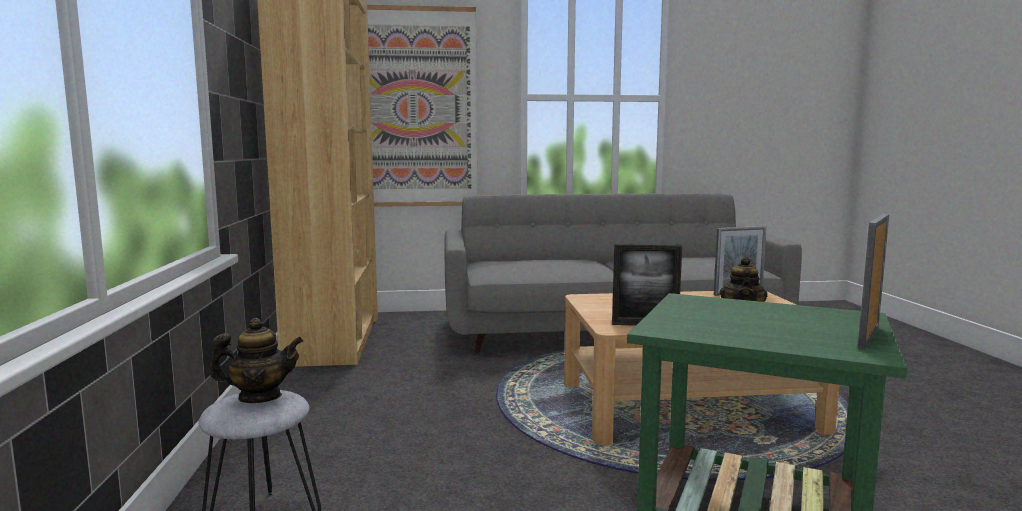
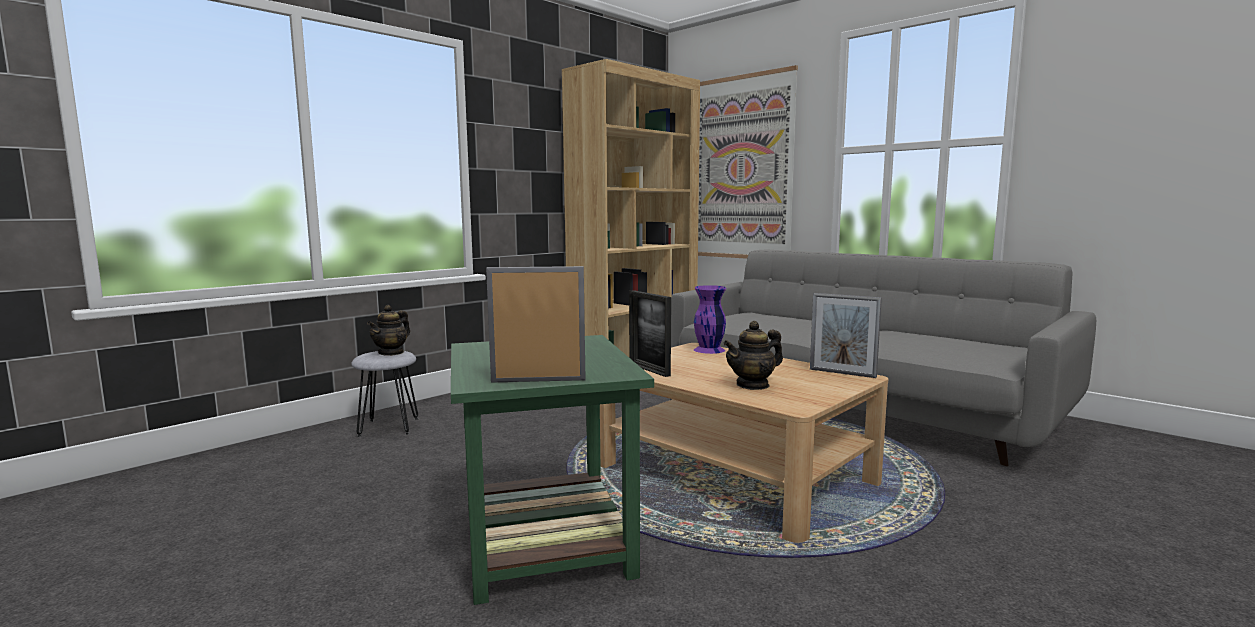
camera: 50 degrees right, 0 degrees up
teapot [209,318,303,403] -> teapot turned 75 degrees clockwise [367,305,410,356]
none -> purple vase [694,285,726,354]

